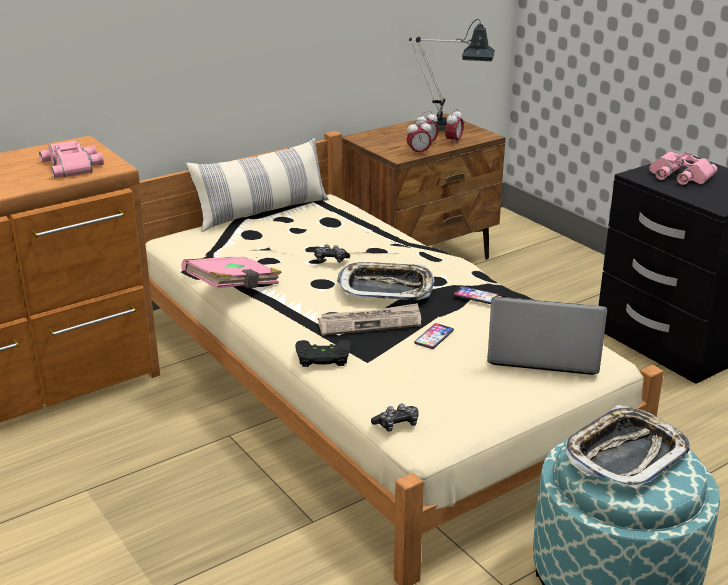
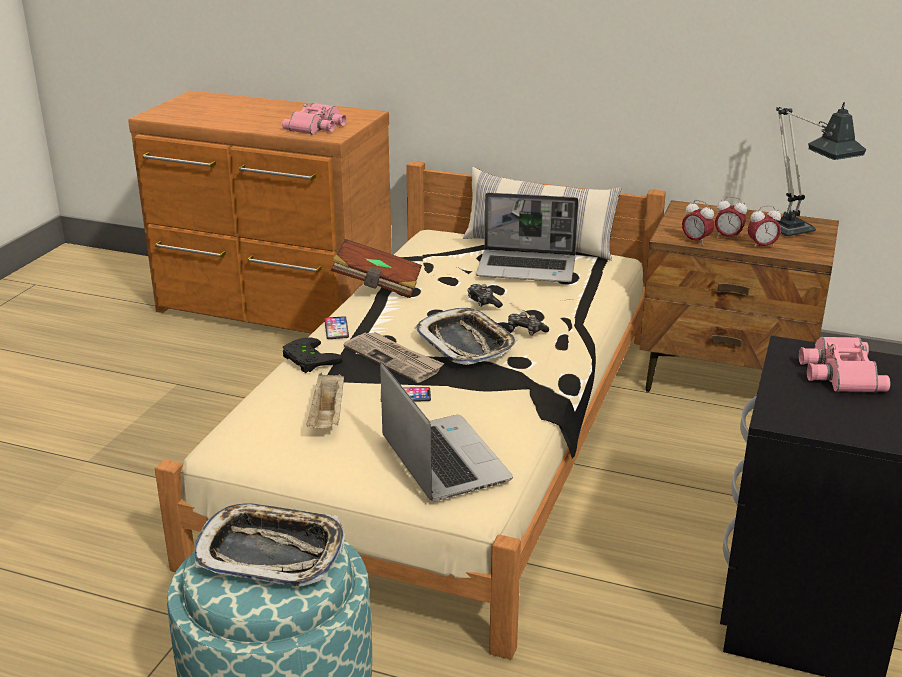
camera: 55 degrees right, 0 degrees up
pink book [181,257,282,289] -> brown book [331,239,422,298]
game controller [371,404,418,431] -> game controller moved to [508,312,549,335]
phone [453,286,499,304] -> phone moved to [324,316,349,339]
none -> beige tray [306,373,344,428]
none -> laptop [476,193,579,282]

